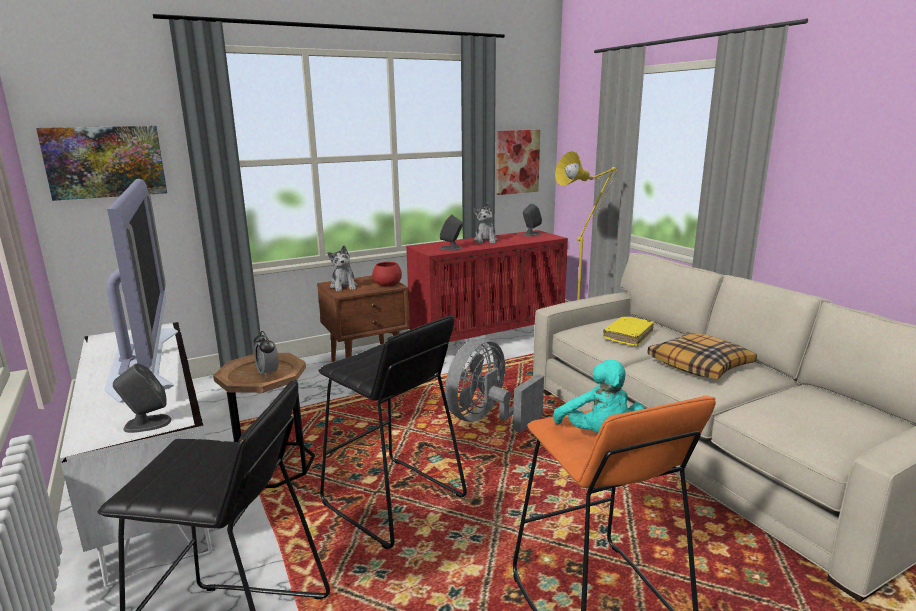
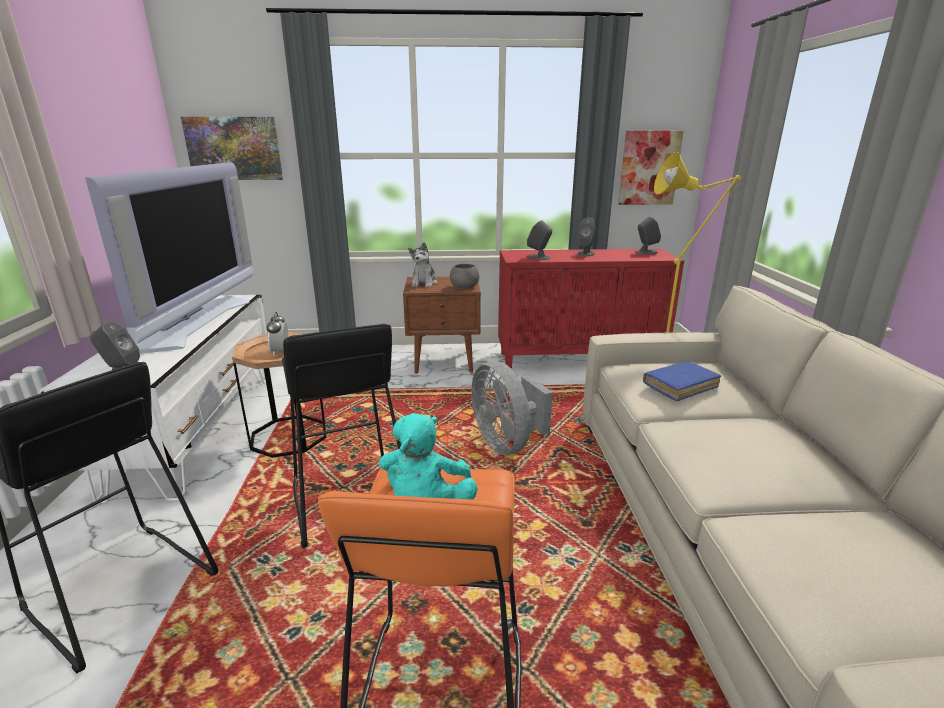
camera: 25 degrees right, 5 degrees up
red bowl [372,262,402,286] -> grey bowl [450,264,479,289]
grey fan [445,338,544,433] -> grey fan turned 90 degrees counterclockwise [471,361,553,455]
plush toy [473,203,498,244] -> grey speaker [577,218,595,257]
yellow book [603,317,654,346] -> blue book [643,362,721,401]
pillow [648,332,757,379] -> none

